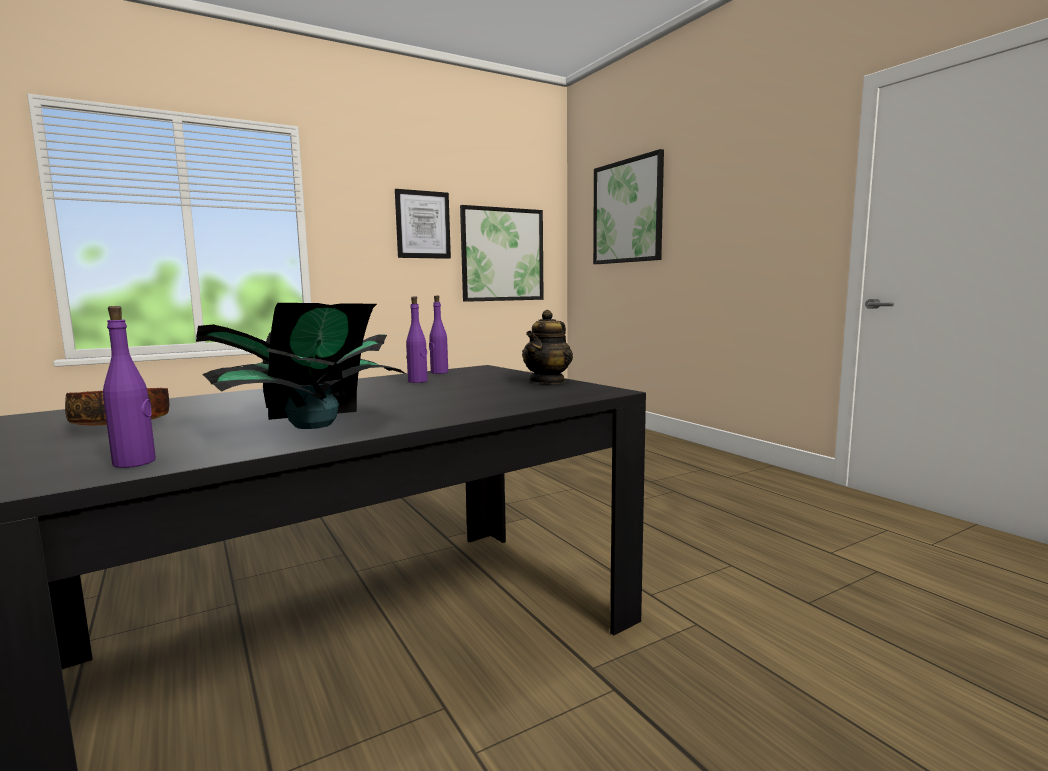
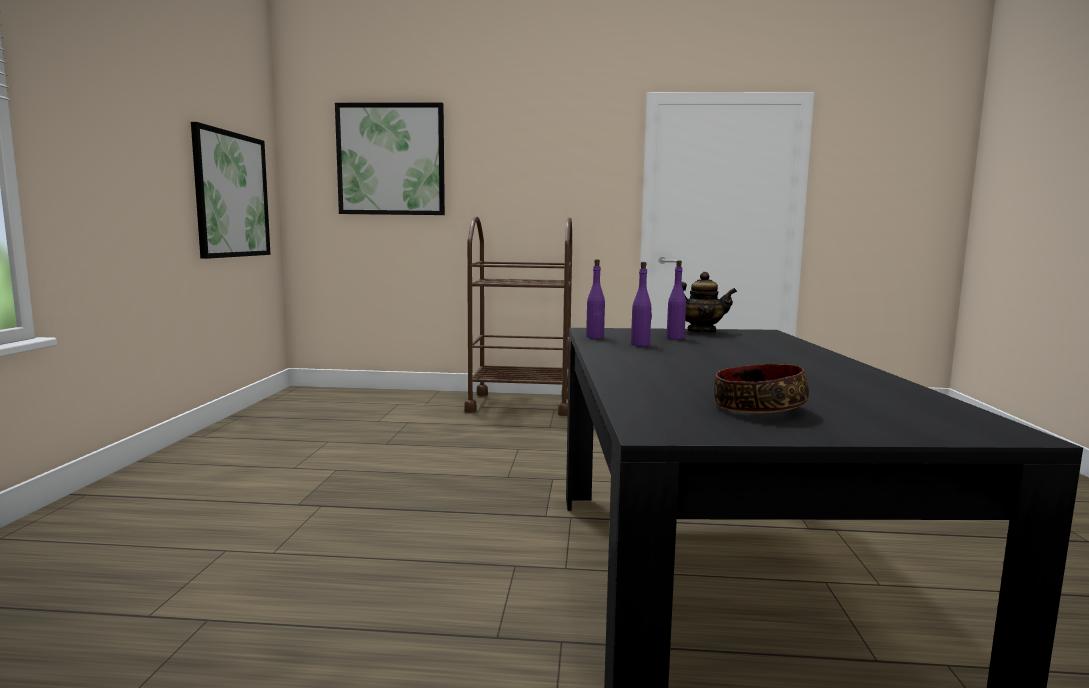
camera: 55 degrees left, 0 degrees up
purple bottle [103,306,156,468] -> purple bottle moved to [667,260,686,339]
potted plant [196,303,406,429] -> none
picture [395,189,451,259] -> none
teapot [522,310,573,384] -> teapot turned 60 degrees counterclockwise [682,272,737,332]
none -> brown cart [464,216,572,416]

